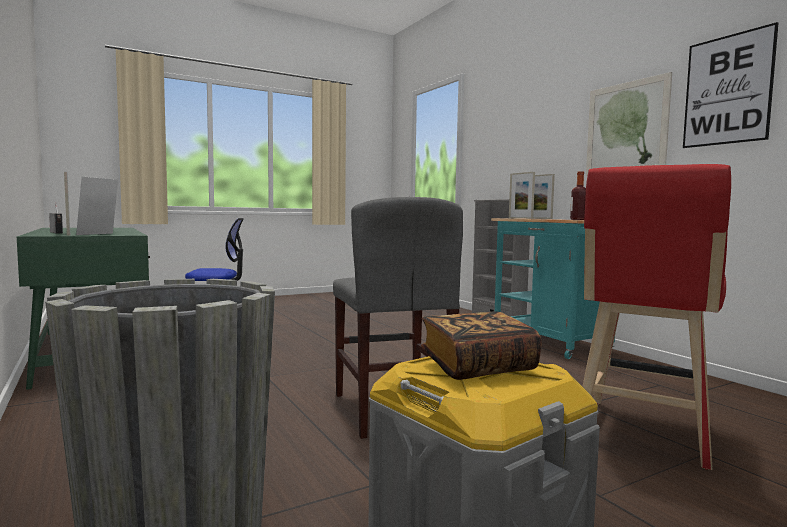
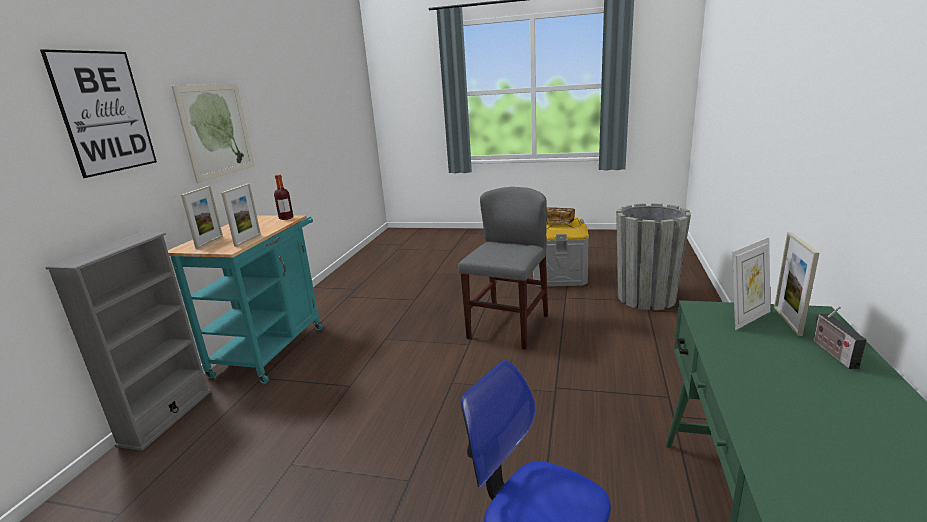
camera: 135 degrees left, 15 degrees up
red stool [582,164,731,470] -> none
picture [683,22,778,148] -> picture moved to [40,49,157,178]

